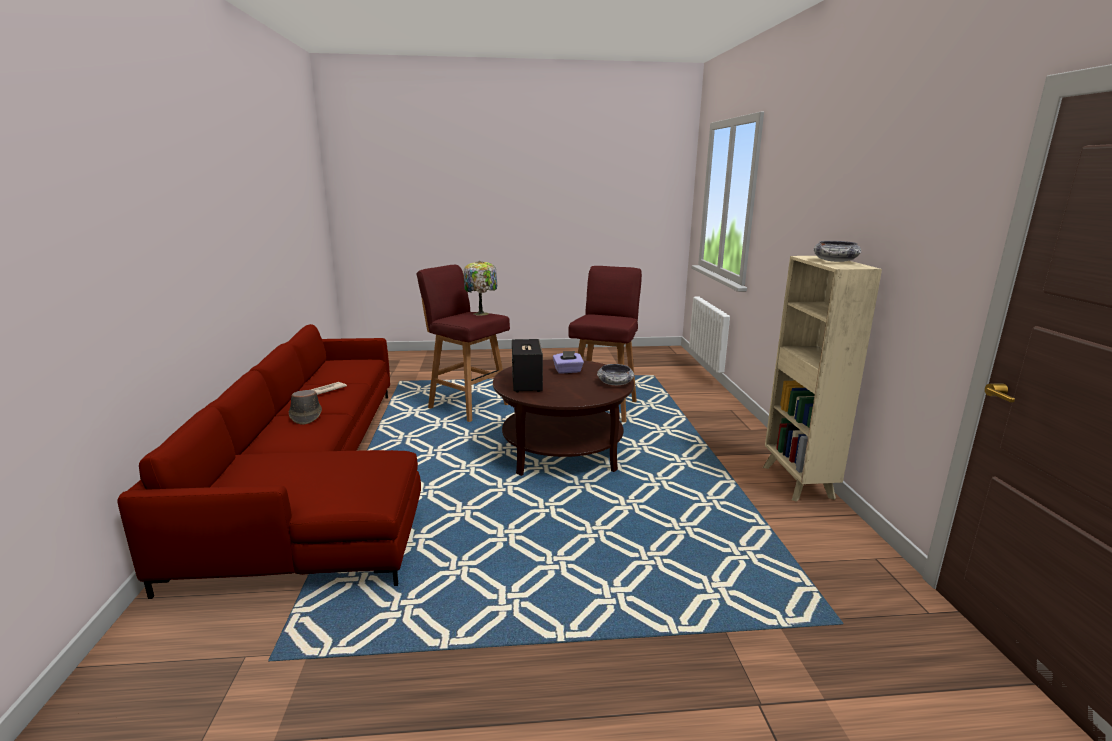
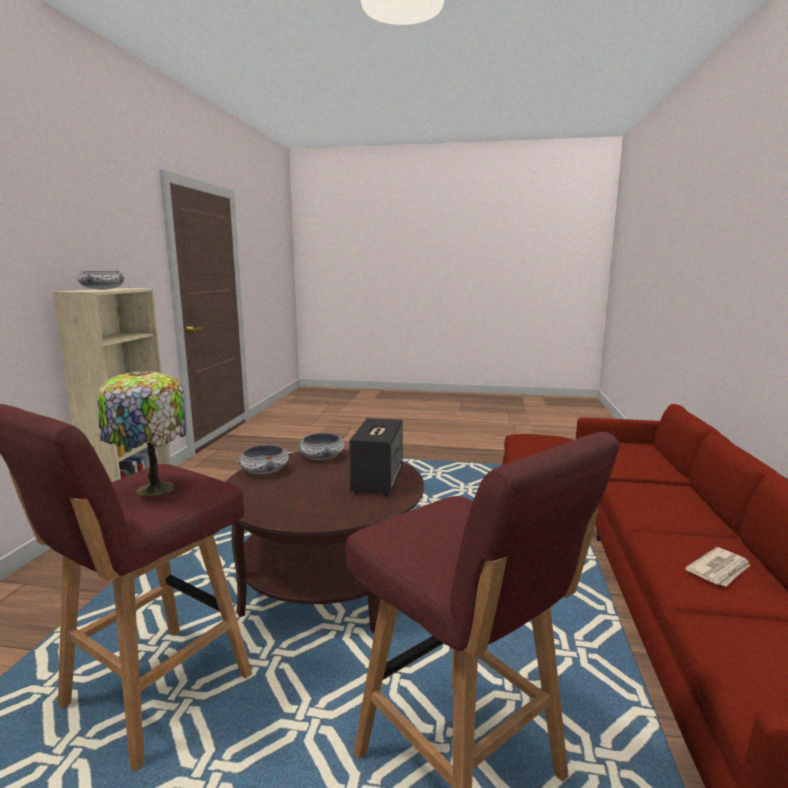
camera: 165 degrees left, 5 degrees down
brown hat [289,390,322,425] -> none
table lamp [464,261,497,316] -> table lamp moved to [97,369,186,496]
purple tissue box [553,351,584,374] -> none
none -> bowl [297,433,344,460]

